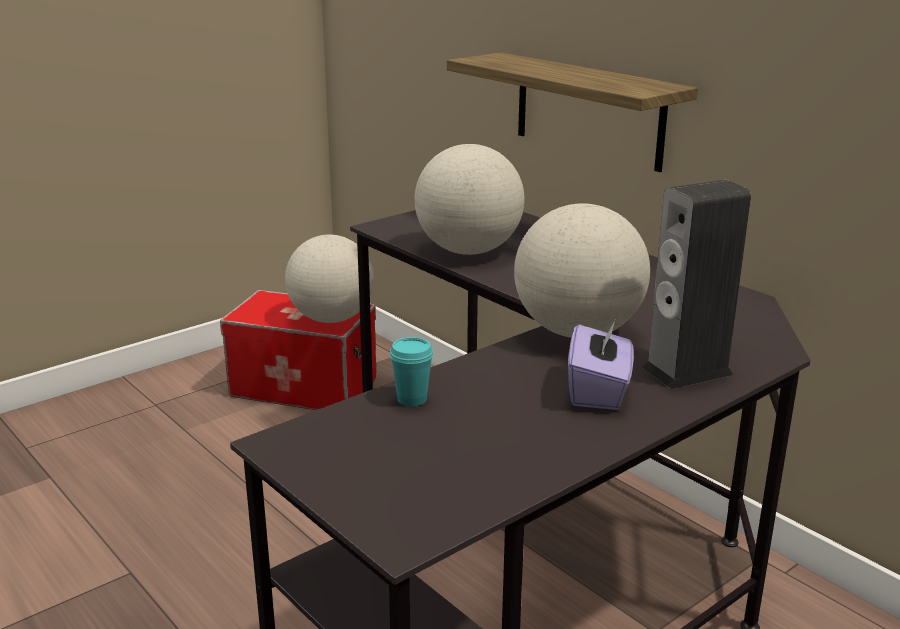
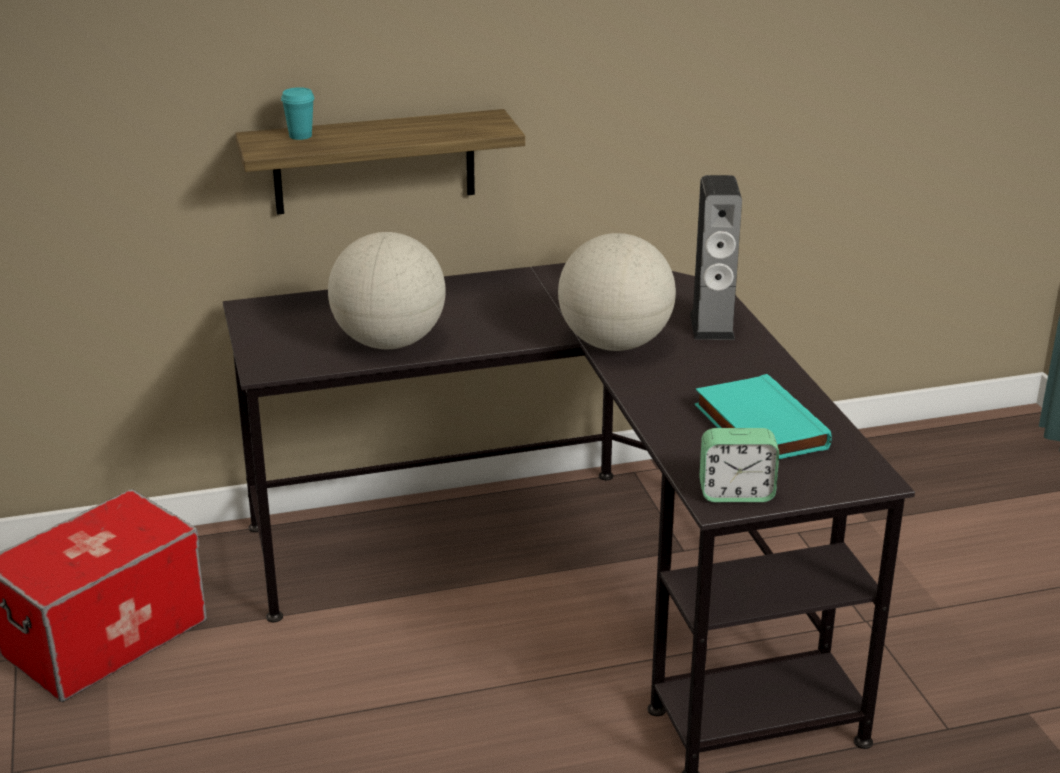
camera: 65 degrees left, 5 degrees up
globe [285,235,374,323] -> none
turquoise cup [390,337,433,406] -> turquoise cup moved to [281,87,314,140]
purple tissue box [568,318,634,410] -> none
none -> turquoise book [695,374,832,459]
none -> alarm clock [699,428,779,502]

